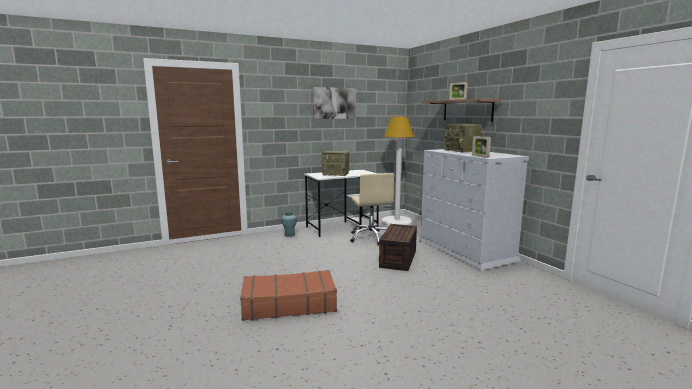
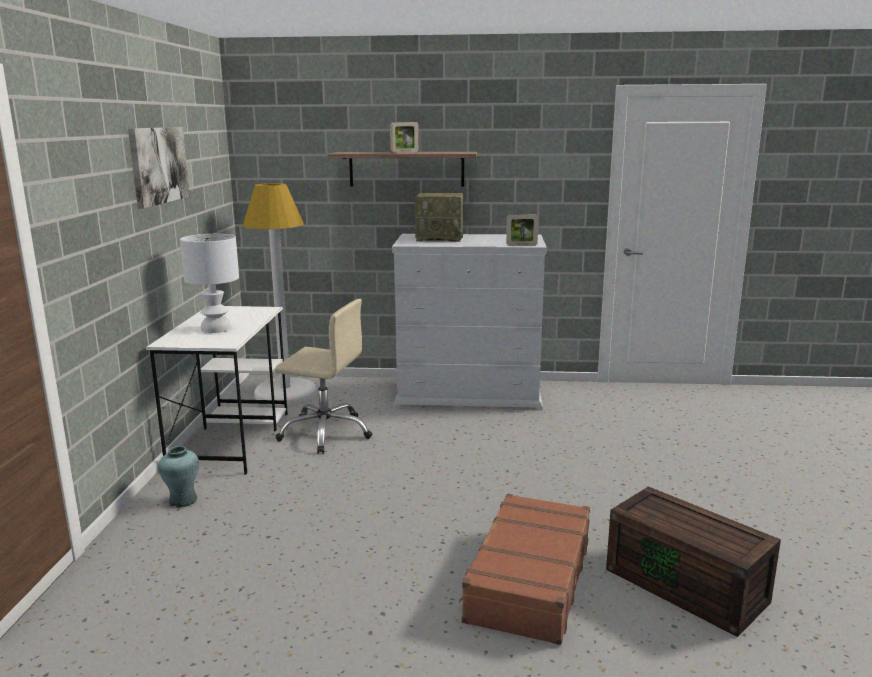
camera: 60 degrees left, 5 degrees up
radio [322,151,349,176] -> white table lamp [180,234,239,333]
brown storage box [379,224,417,271] -> brown storage box moved to [606,487,781,637]

